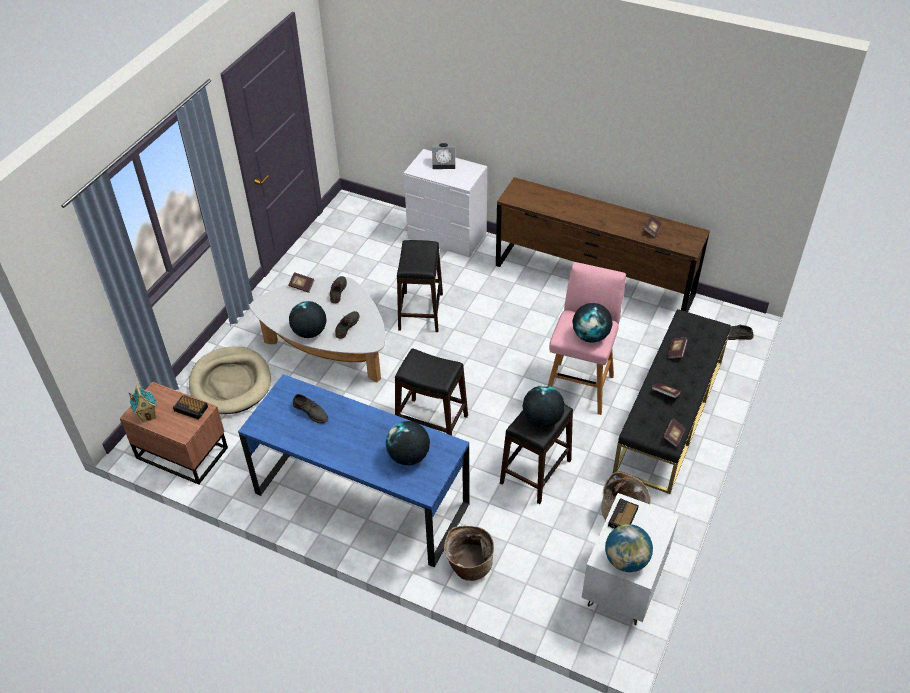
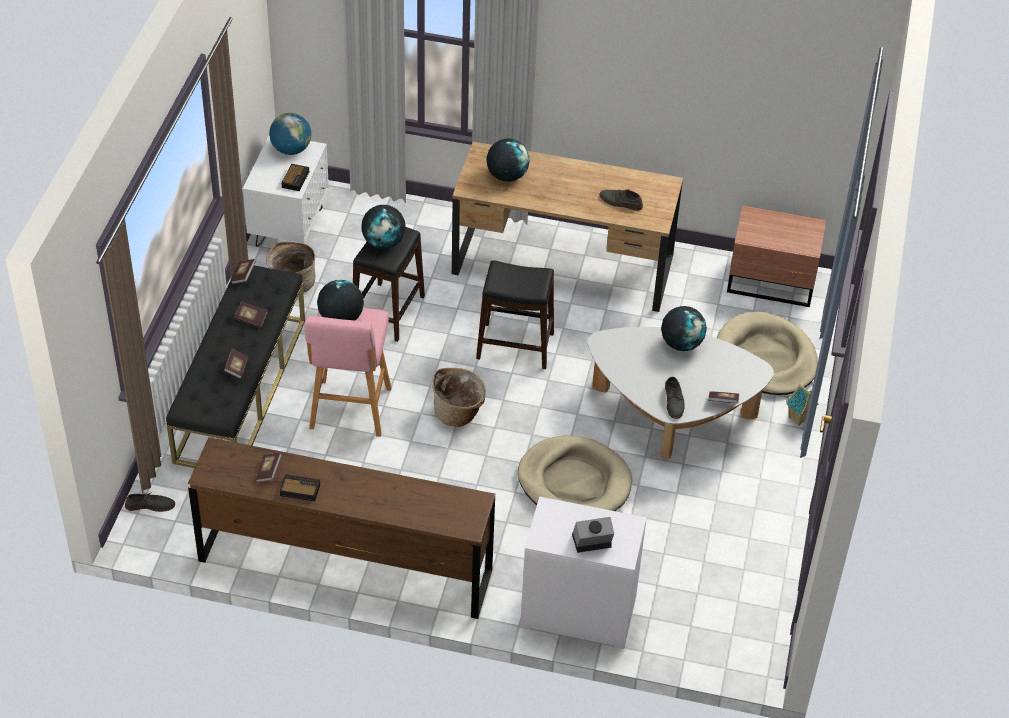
camera: 165 degrees right, 0 degrees up
toy house [129,385,157,423] -> toy house moved to [786,383,819,426]
alarm clock [173,395,208,420] -> alarm clock moved to [280,474,320,501]
blue desk [238,374,470,567] -> brown desk [452,142,683,312]
grey shoe [335,311,359,339] -> none
black stool [397,240,443,332] -> beige dog bed [518,436,632,511]
basket [444,526,494,581] -> basket moved to [433,368,486,427]

